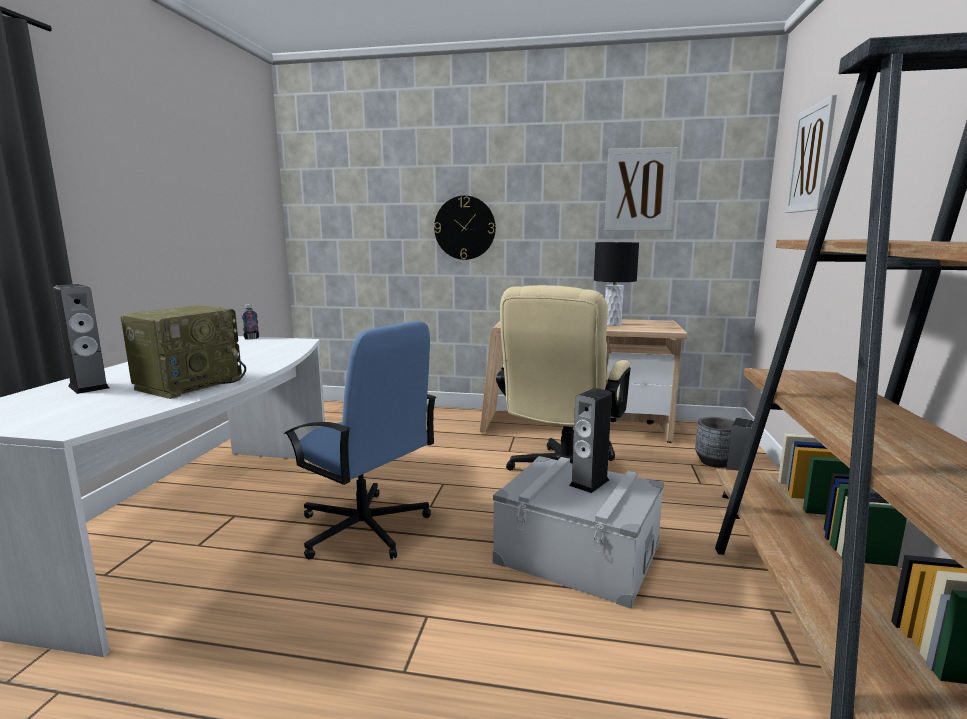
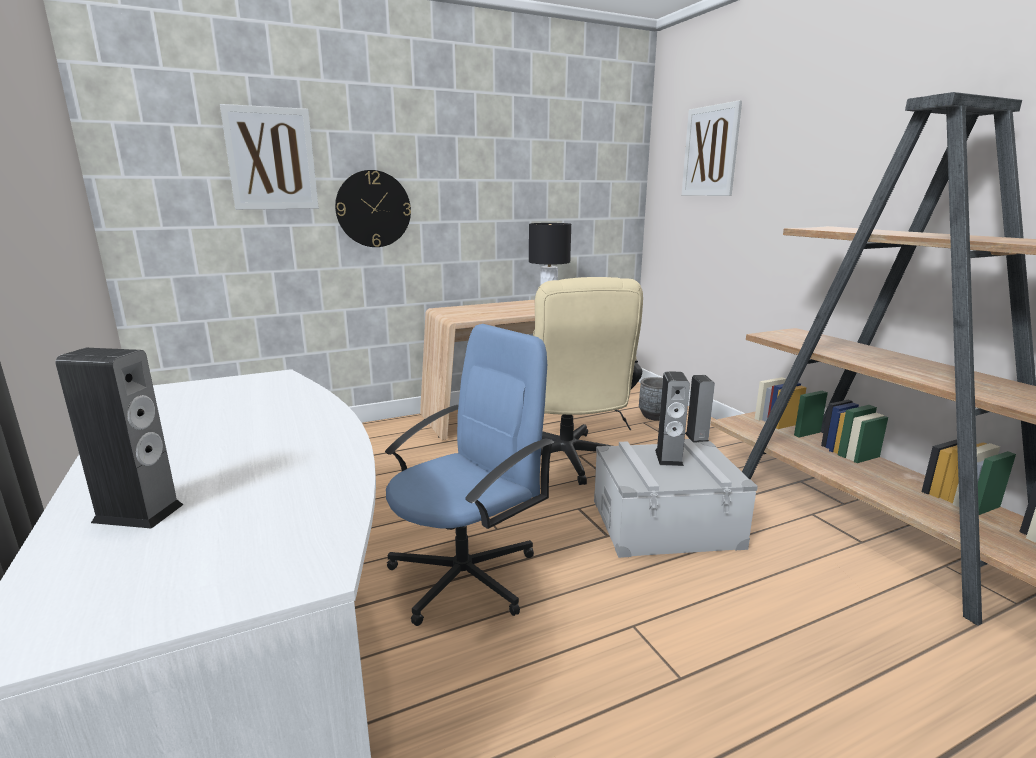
camera: 35 degrees left, 5 degrees up
radio [121,305,246,399] -> none
bottle [242,304,259,339] -> none
blue office chair [284,321,437,559] -> blue office chair turned 45 degrees counterclockwise [385,324,554,626]
picture [605,147,678,231] -> picture moved to [220,104,319,210]

